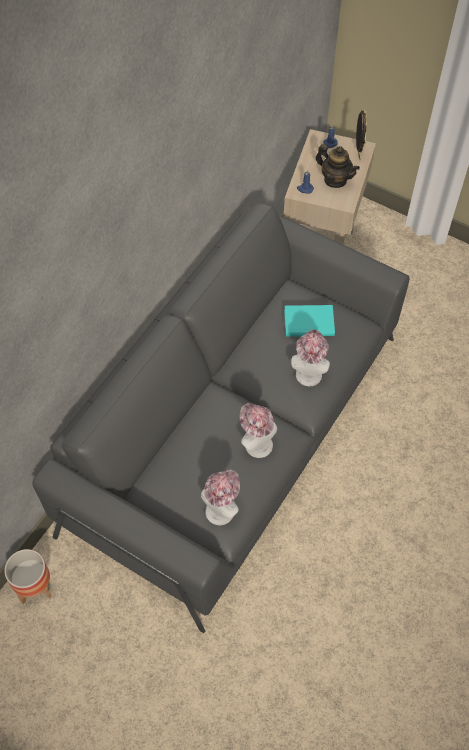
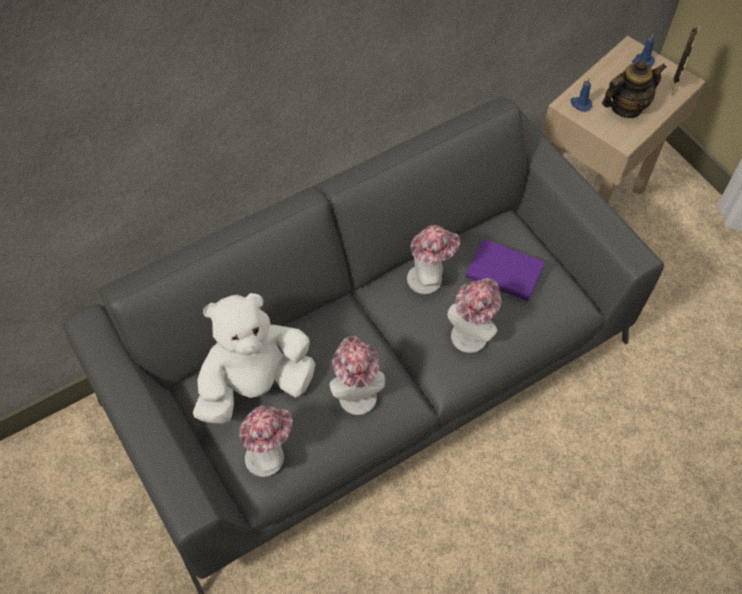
camera: 25 degrees right, 0 degrees up
planter [4,549,52,604] -> none
turquoise book [284,305,335,337] -> purple book [466,239,545,301]
teapot [316,144,360,188] -> teapot turned 90 degrees counterclockwise [602,60,667,118]
none -> white plush toy [193,293,315,424]
none -> hat [407,225,460,294]

